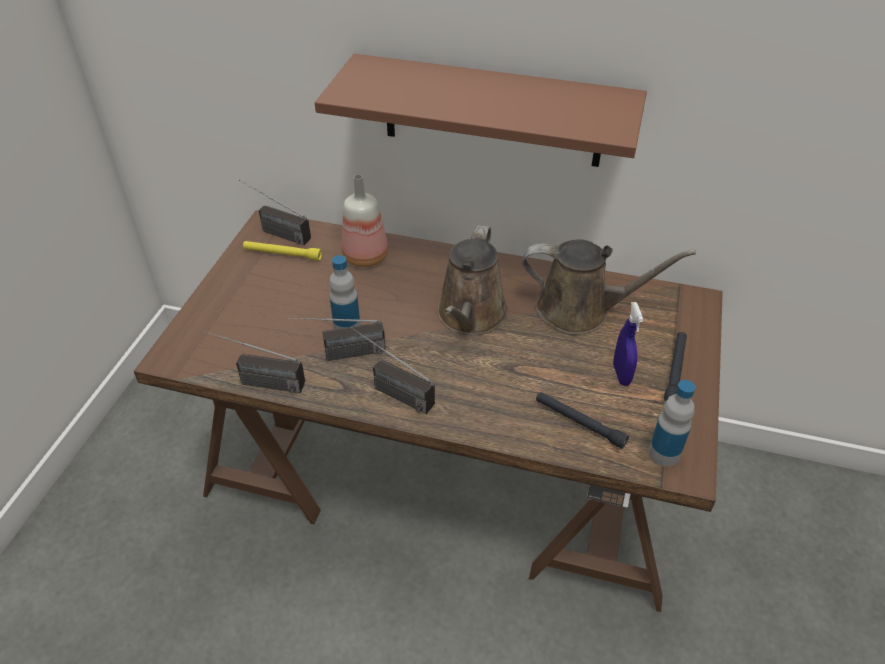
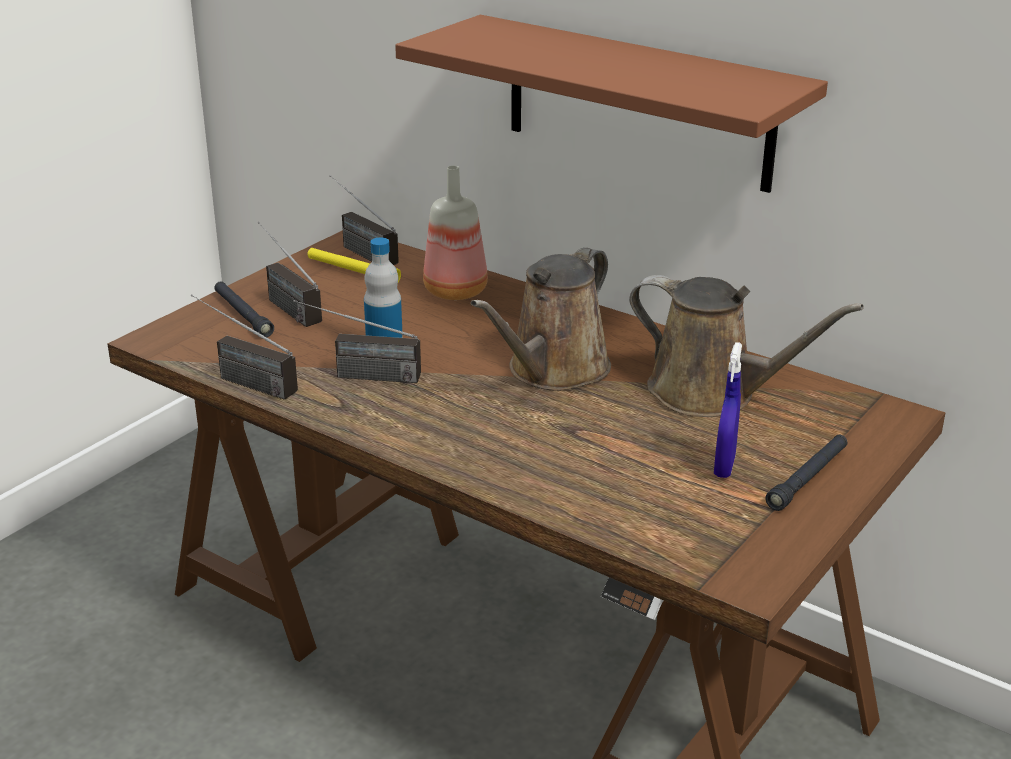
camera: 20 degrees right, 15 degrees down
radio [351,328,435,414] -> radio moved to [258,222,322,327]
black flashlight [536,392,629,449] -> black flashlight moved to [214,281,274,337]
bottle [649,380,695,467] -> none

